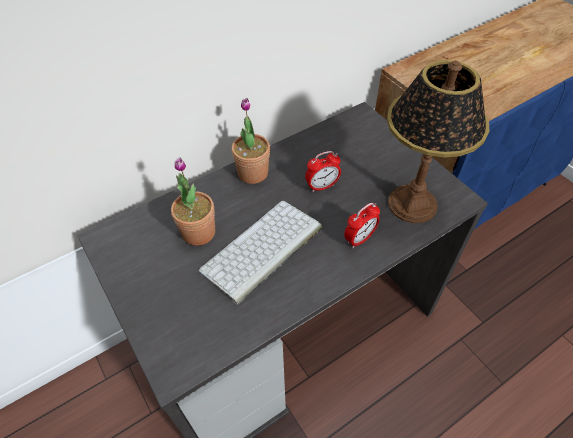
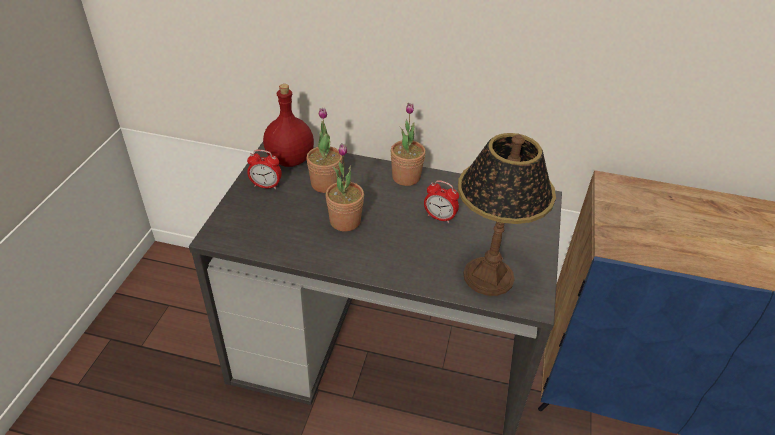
camera: 45 degrees right, 10 degrees down
keyboard [199,201,322,305] -> potted plant [326,143,364,232]
alarm clock [344,203,380,248] -> alarm clock moved to [247,150,282,189]
none -> red bottle [263,84,314,167]

